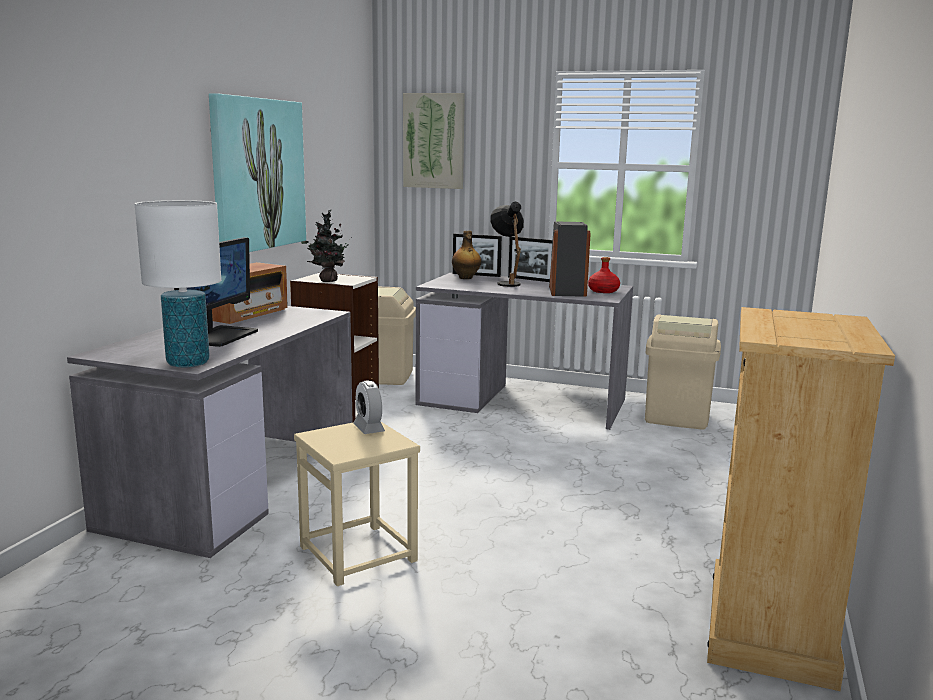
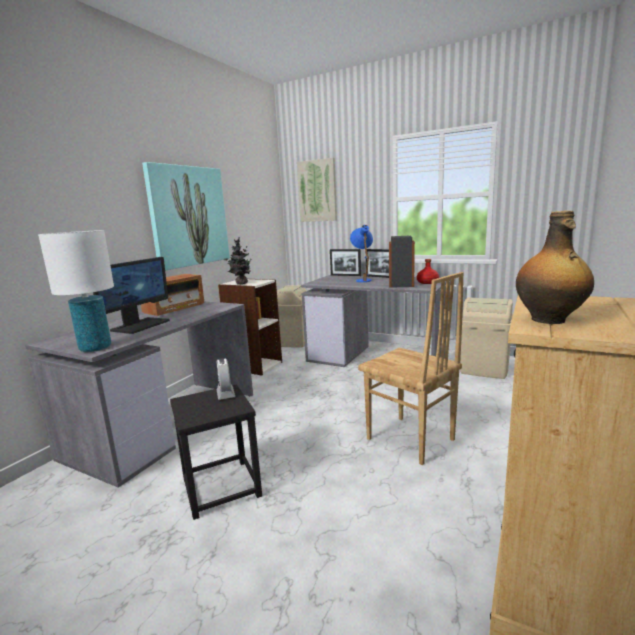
camera: 10 degrees right, 0 degrees up
beige stool [294,422,420,586] -> black stool [170,384,262,520]
bottle [452,231,481,279] -> bottle moved to [516,211,594,324]
black table lamp [490,202,524,287] -> blue table lamp [350,225,373,282]
none -> brown chair [358,272,464,465]

